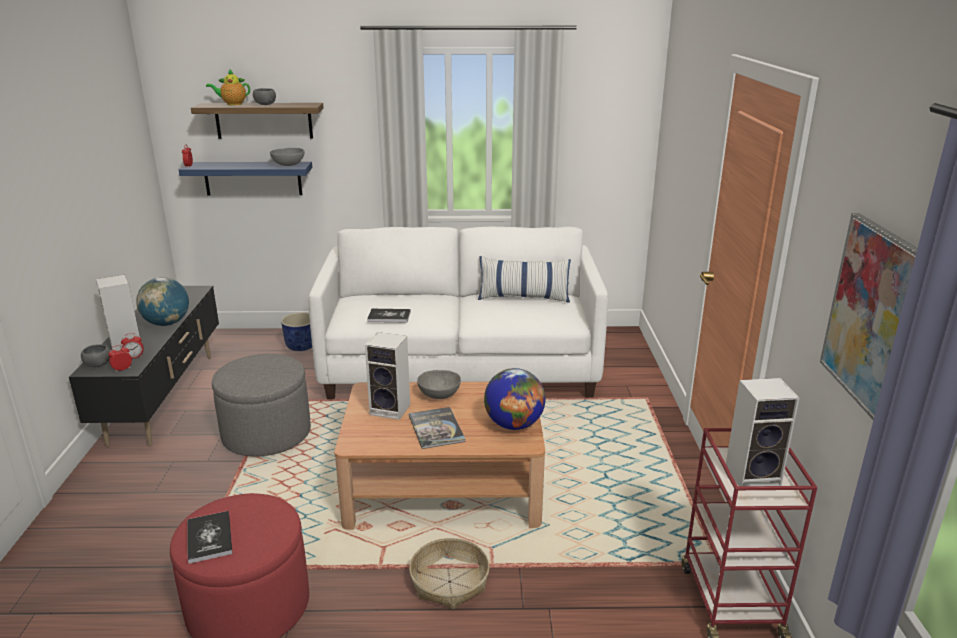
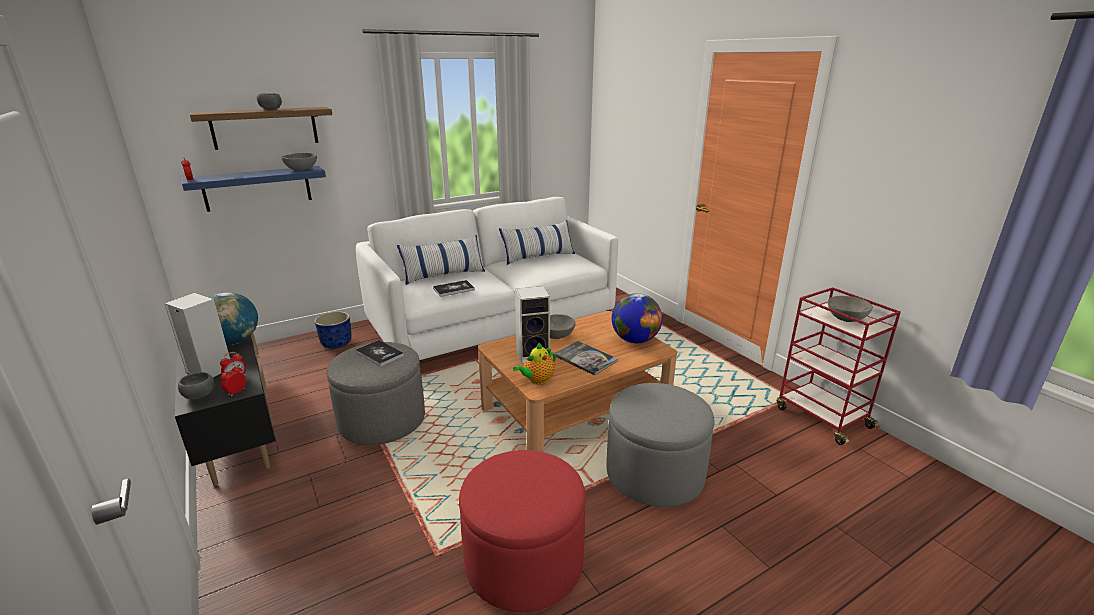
camera: 30 degrees left, 0 degrees up
book [187,511,232,564] -> book moved to [355,340,404,367]
teapot [206,69,250,106] -> teapot moved to [513,343,556,385]
basket [409,538,490,610] -> grey ottoman [606,383,715,507]
speaker [726,378,799,486] -> grey bowl [828,296,873,322]
picture [820,213,917,420] -> none
none -> pillow [397,235,485,285]

